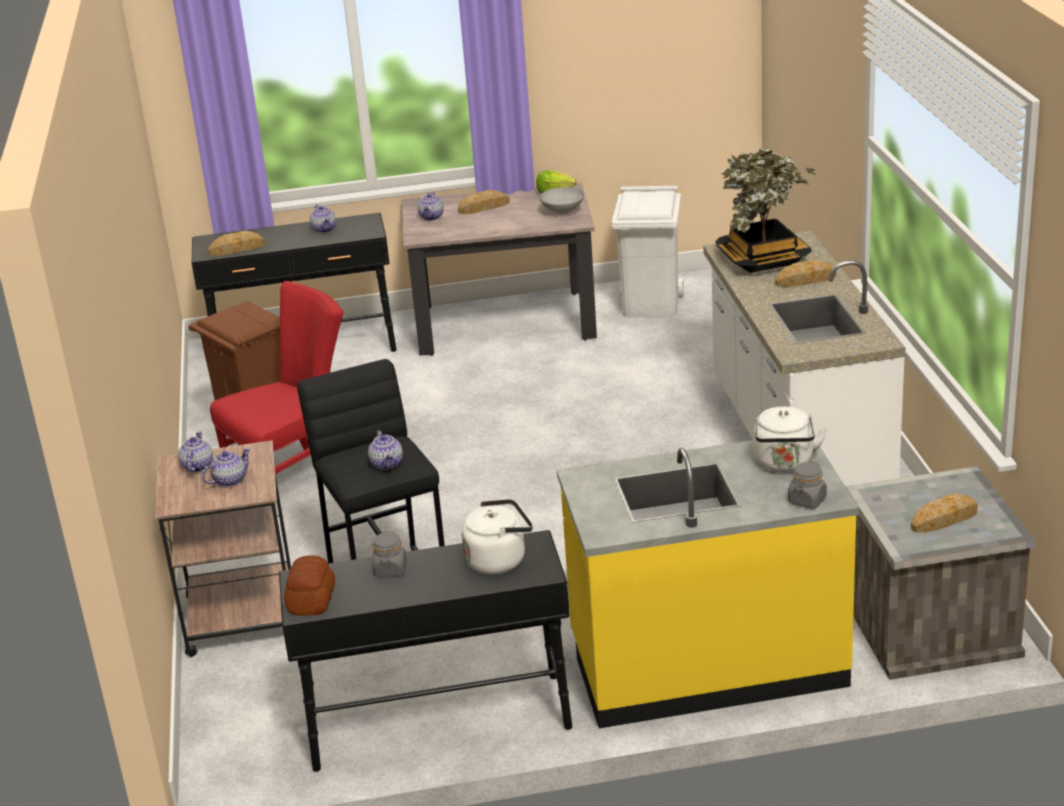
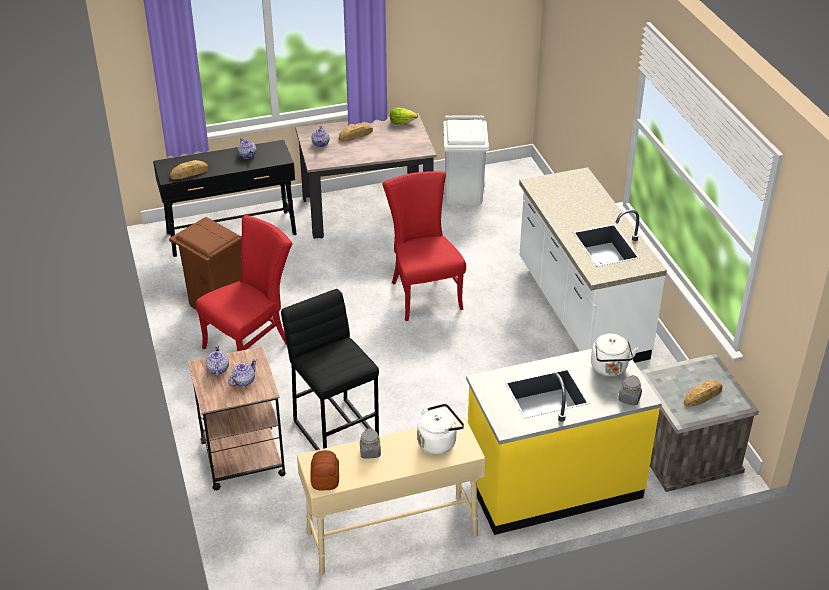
camera: 10 degrees left, 10 degrees up
black console table [279,530,572,772] -> beige console table [297,417,486,575]
teapot [368,430,403,470] -> none
grey bowl [539,187,584,214] -> none
potted plant [715,148,817,273] -> none
bread [775,259,836,287] -> none
none -> red chair [382,171,466,321]

